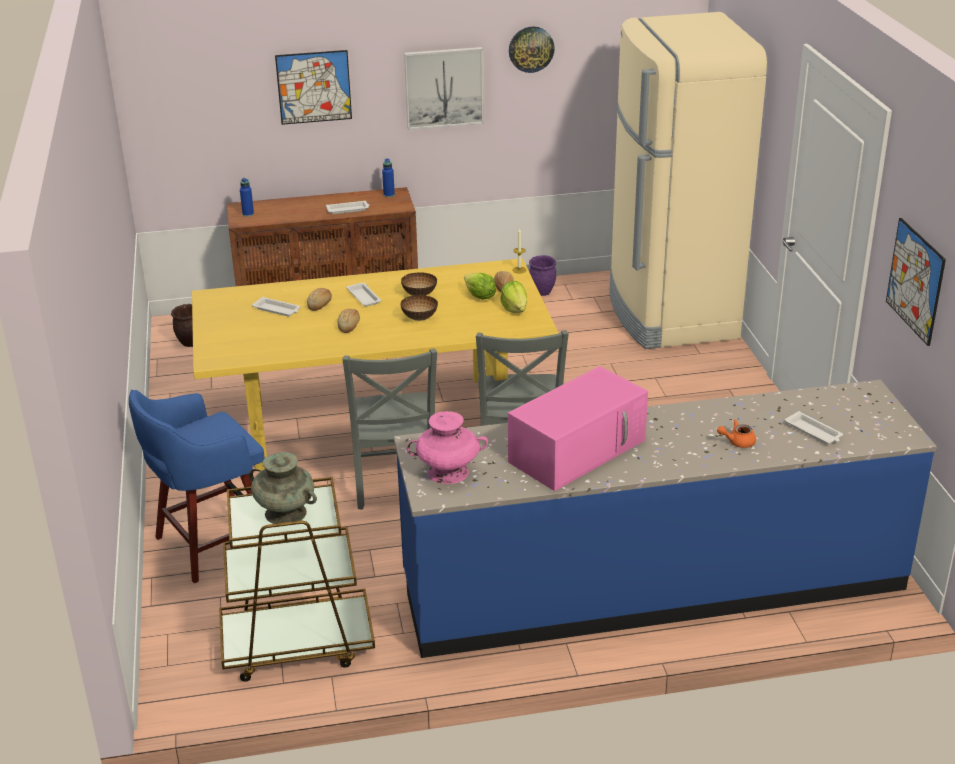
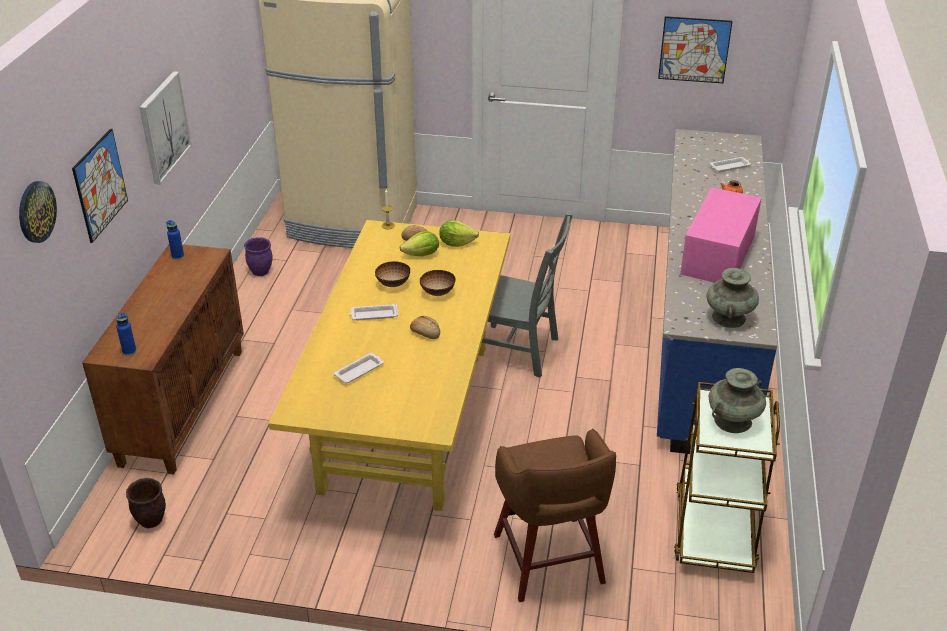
camera: 70 degrees left, 5 degrees up
blue stool [129,390,265,583] -> brown stool [494,429,616,602]
bread [307,288,332,311] -> none
white tray [326,201,370,214] -> none
grey chair [342,348,437,509] -> none
pink vase [407,411,488,484] -> turquoise vase [707,268,759,328]
pink microwave [508,366,648,491] -> pink microwave turned 135 degrees counterclockwise [680,187,762,283]
wall clock [509,26,555,73] -> wall clock moved to [19,181,57,243]

